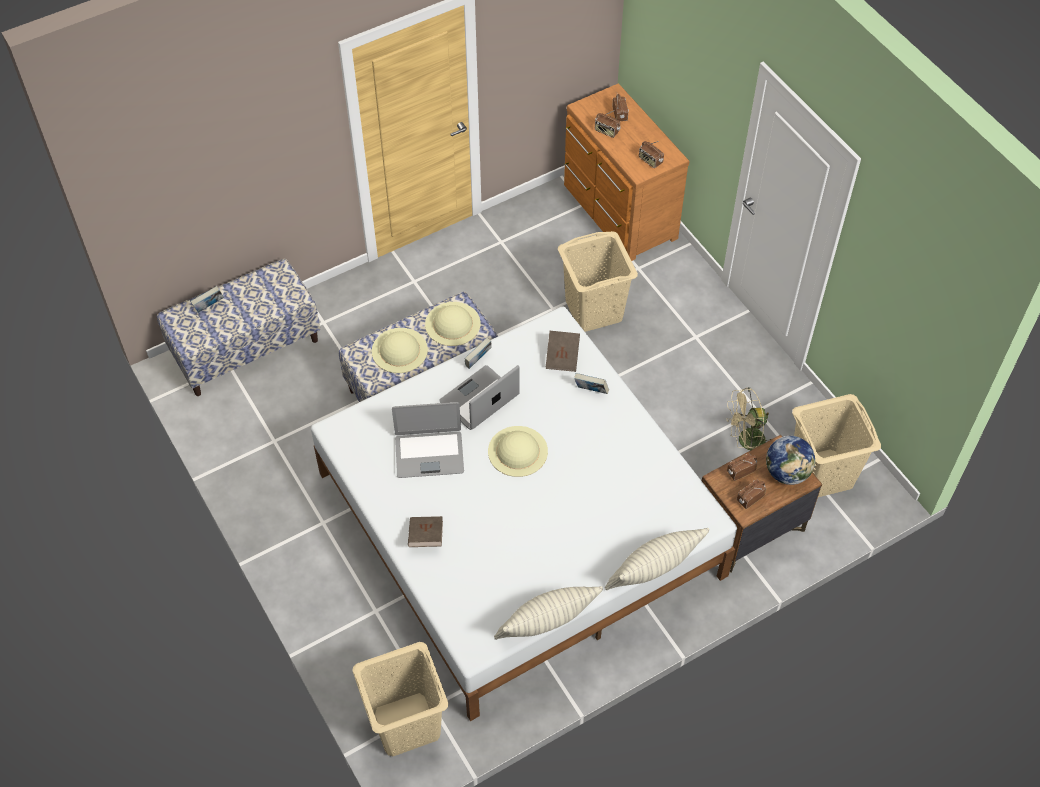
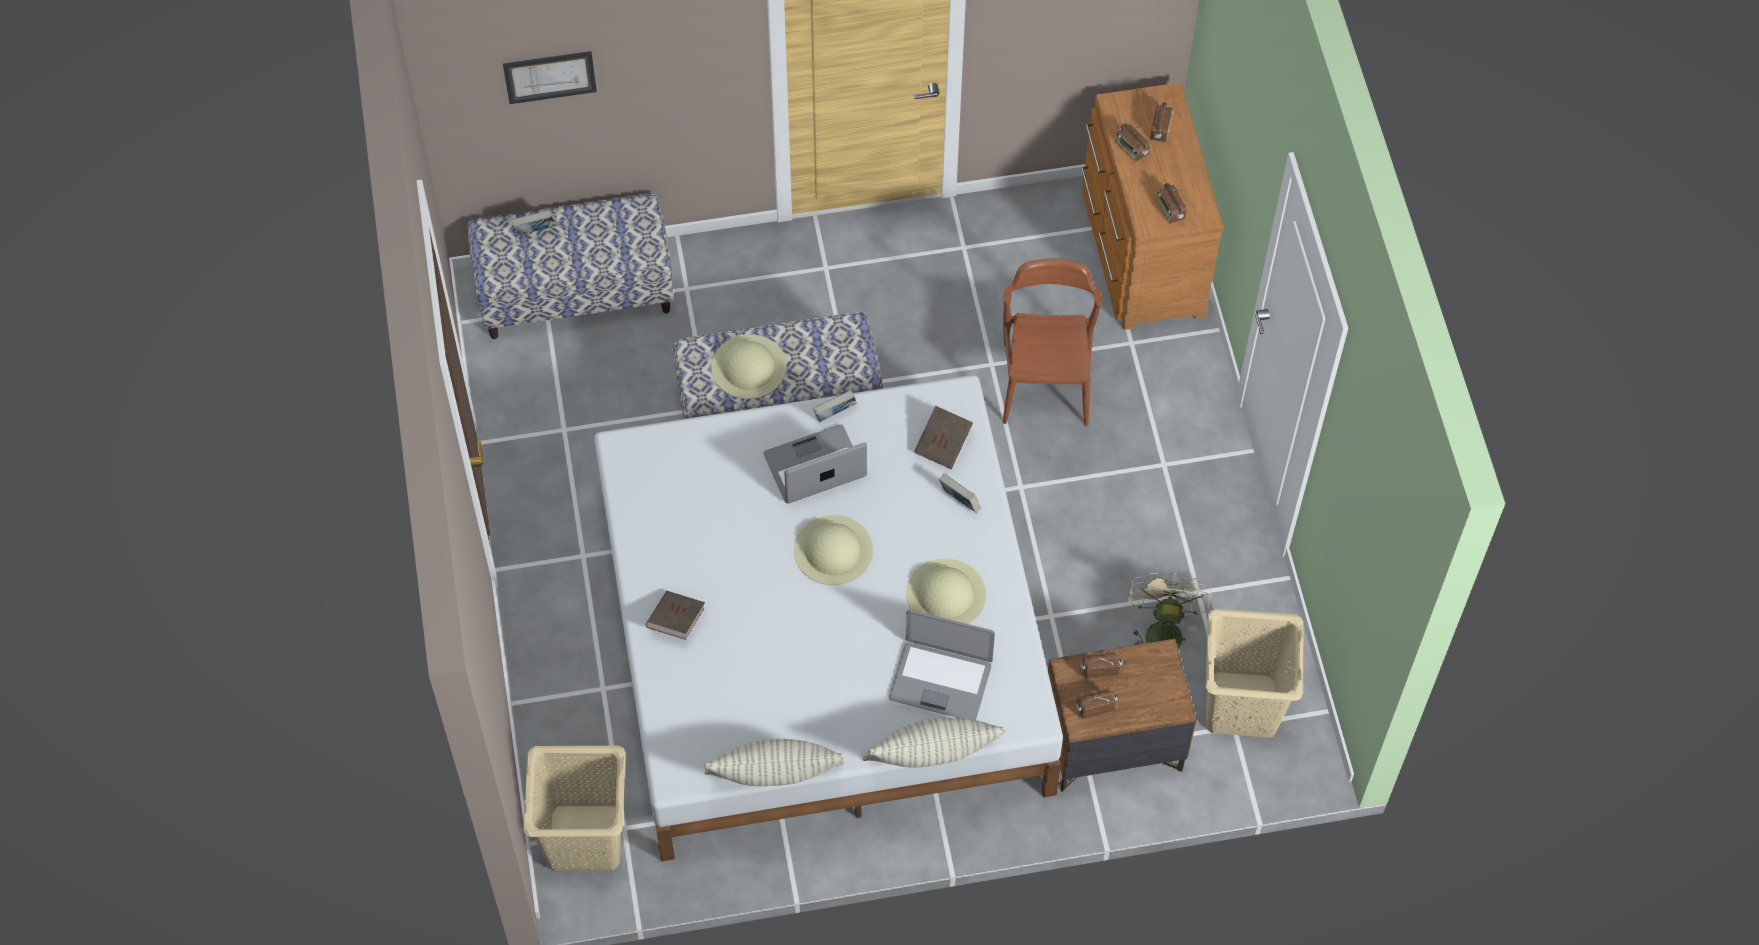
camera: 20 degrees right, 5 degrees up
laptop [392,402,464,478] -> laptop moved to [889,610,995,720]
beige hat [425,302,480,346] -> beige hat moved to [906,559,986,624]
beige laundry basket [558,231,638,332] -> brown chair [1003,258,1102,426]
beige fan [727,387,771,450] -> beige fan turned 90 degrees clockwise [1128,573,1212,649]
globe [766,436,815,485] -> none
none -> picture [503,51,597,104]

